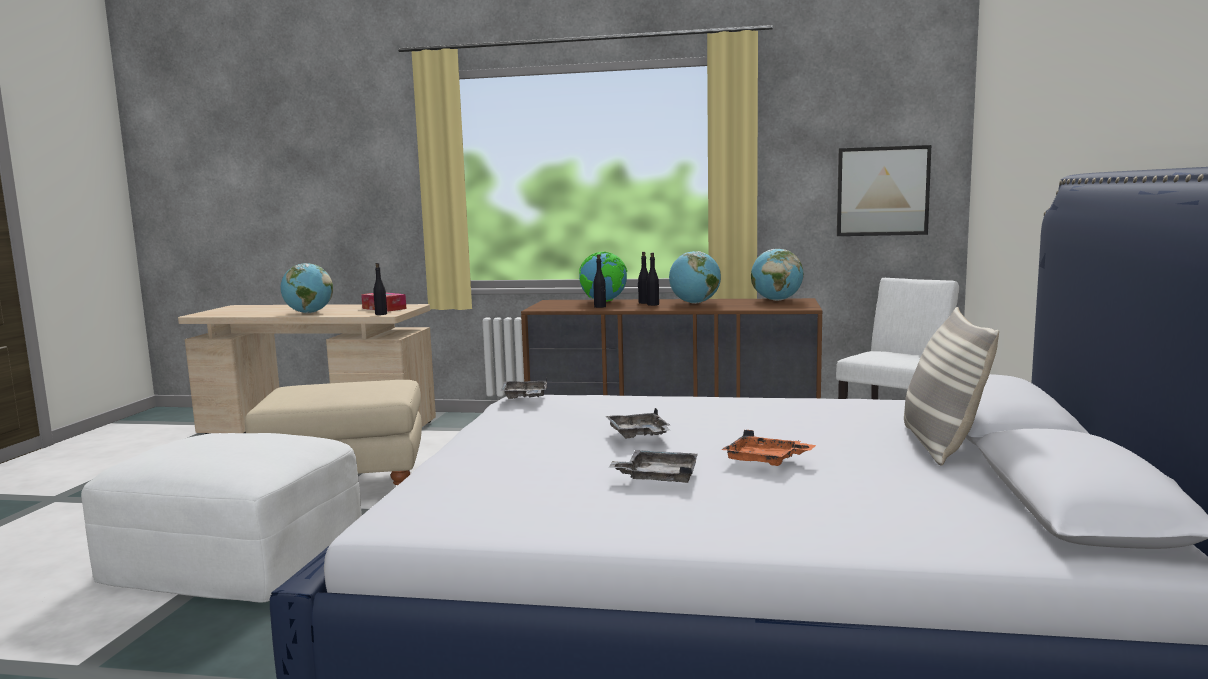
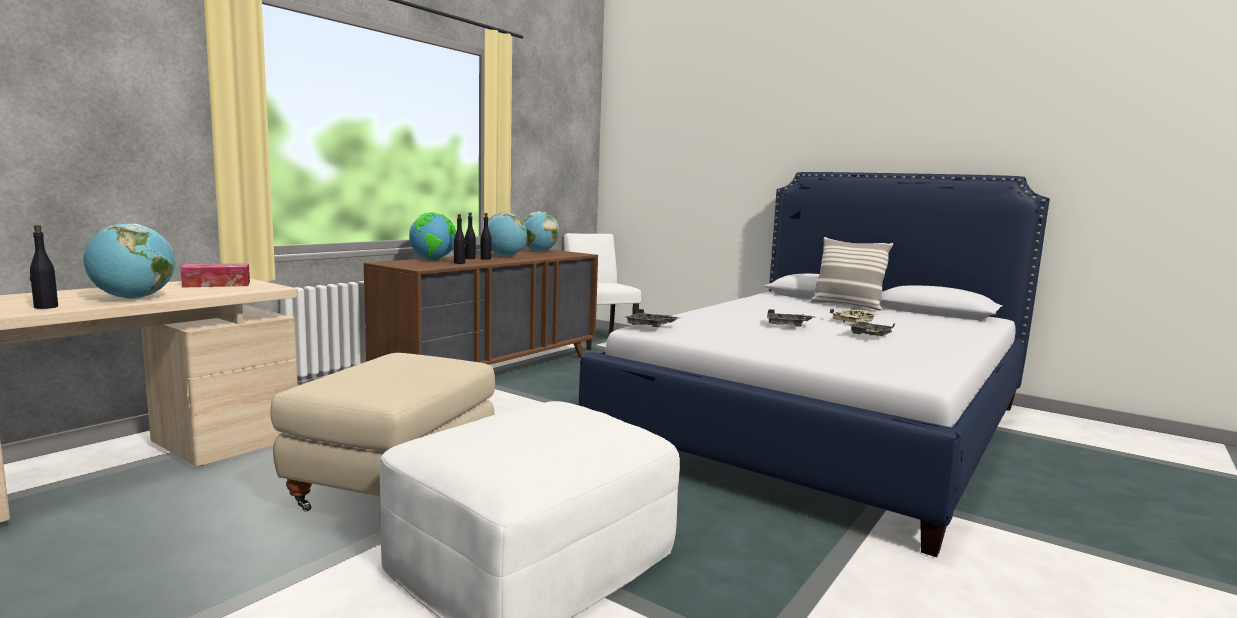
camera: 65 degrees left, 0 degrees up
black bottle [373,263,387,315] -> black bottle moved to [30,225,58,309]
orange tray [721,430,816,466] -> beige tray [830,309,878,322]
picture [837,145,931,236] -> none

